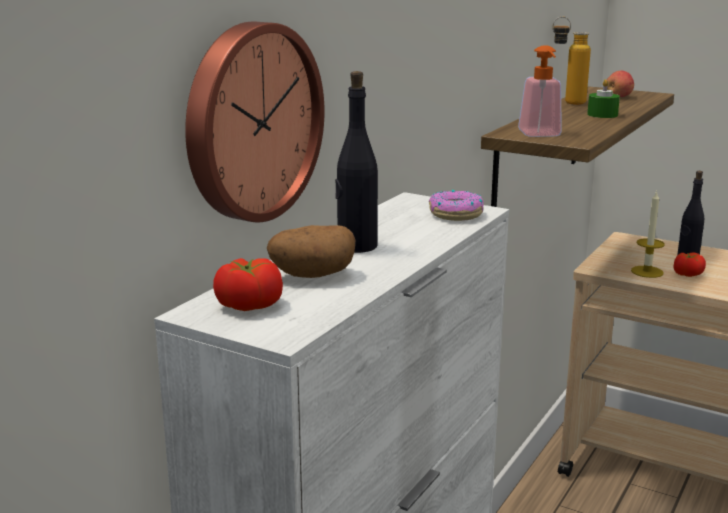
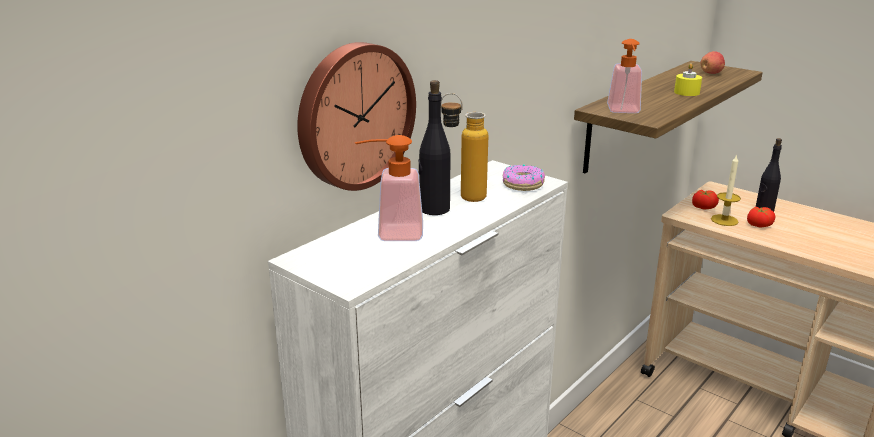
camera: 10 degrees right, 5 degrees up
tomato [213,258,283,311] -> tomato moved to [692,190,719,210]
potato [267,225,355,278] -> soap dispenser [355,135,423,241]
bottle [552,17,591,105] -> bottle moved to [441,93,488,202]
green candle [587,79,620,118] -> yellow candle [674,63,702,96]

